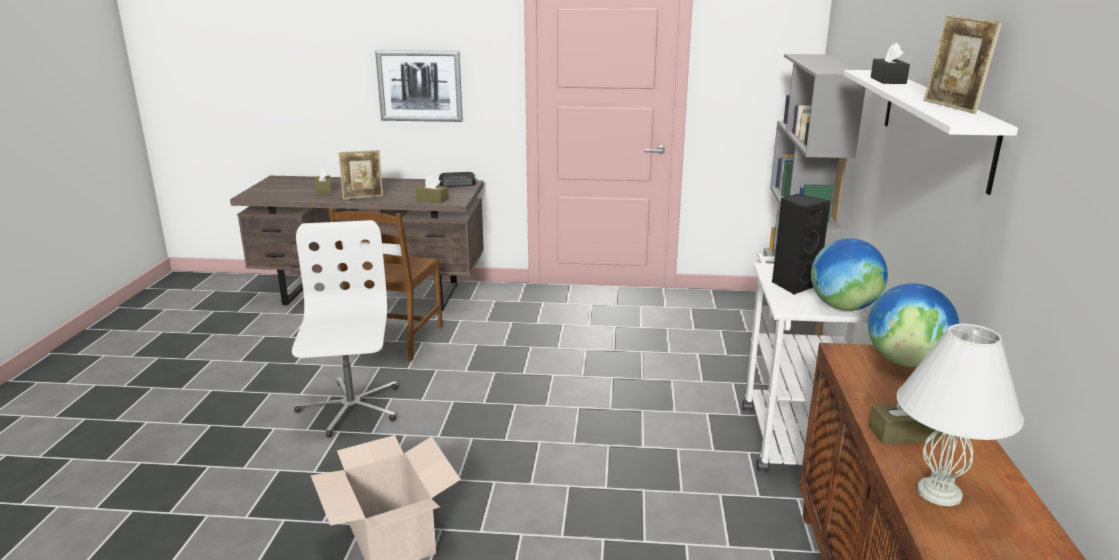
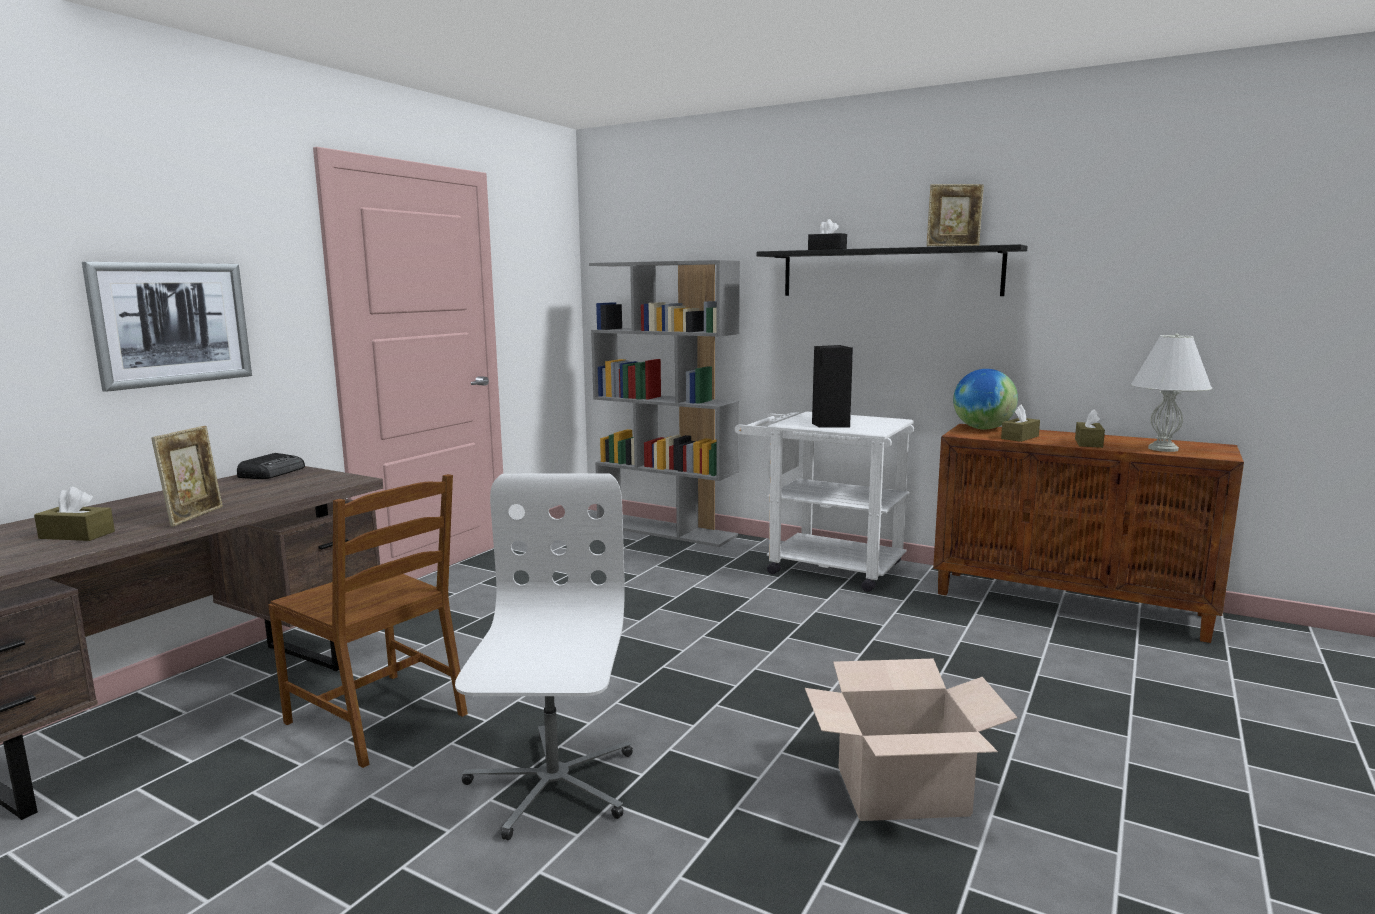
camera: 65 degrees left, 10 degrees down
white office chair [292,220,398,437] -> white office chair turned 75 degrees clockwise [455,473,633,840]
brown tissue box [415,175,449,203] -> brown tissue box moved to [1001,405,1040,442]
globe [811,238,888,311] -> none
white shelf [843,70,1018,195] -> black shelf [757,244,1028,296]

